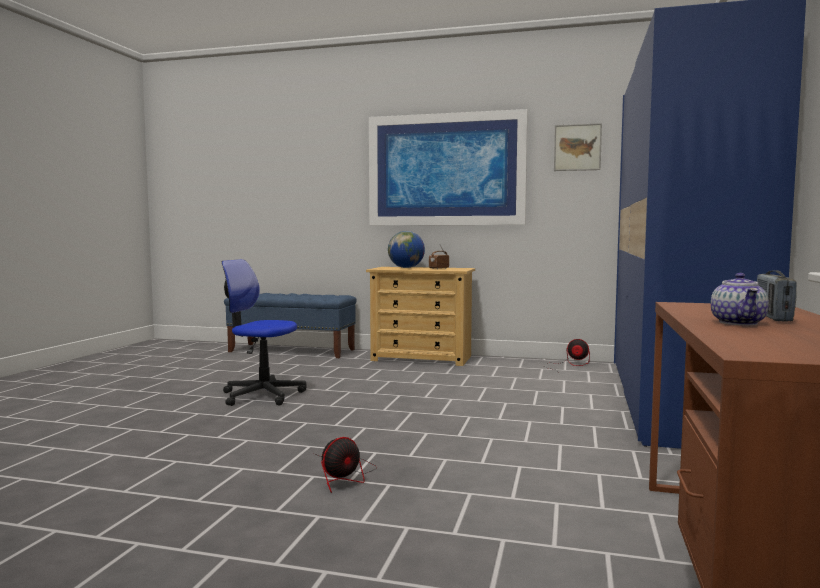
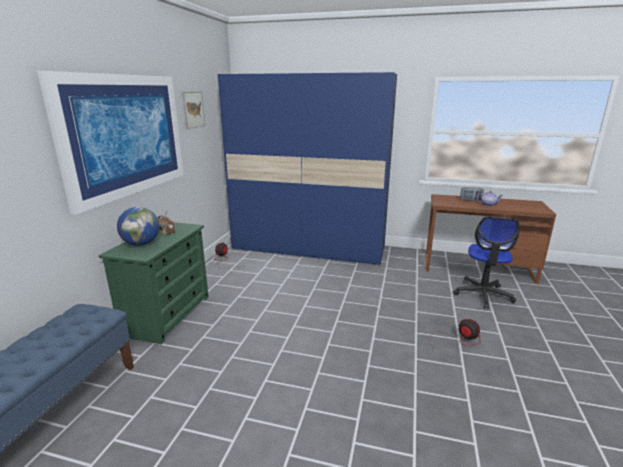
camera: 90 degrees left, 15 degrees up
office chair [222,259,307,406] -> office chair moved to [453,217,519,309]
beige dresser [366,267,475,366] -> green dresser [99,222,209,344]

